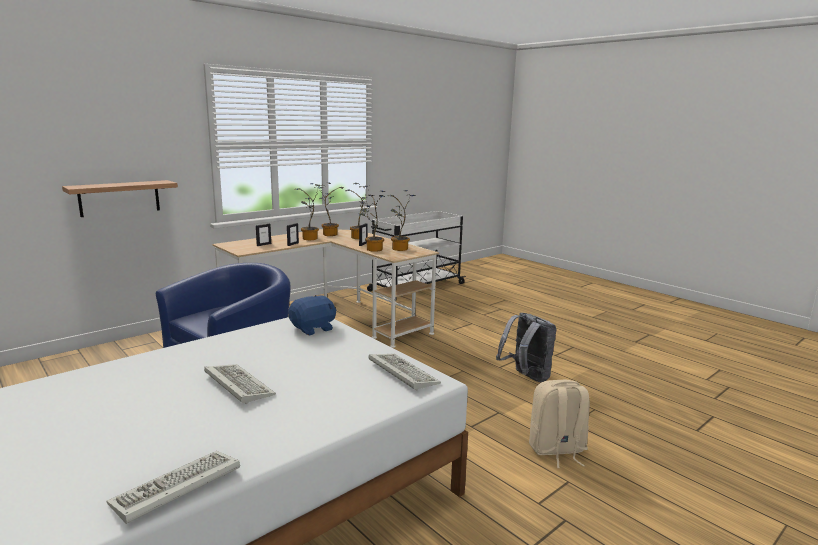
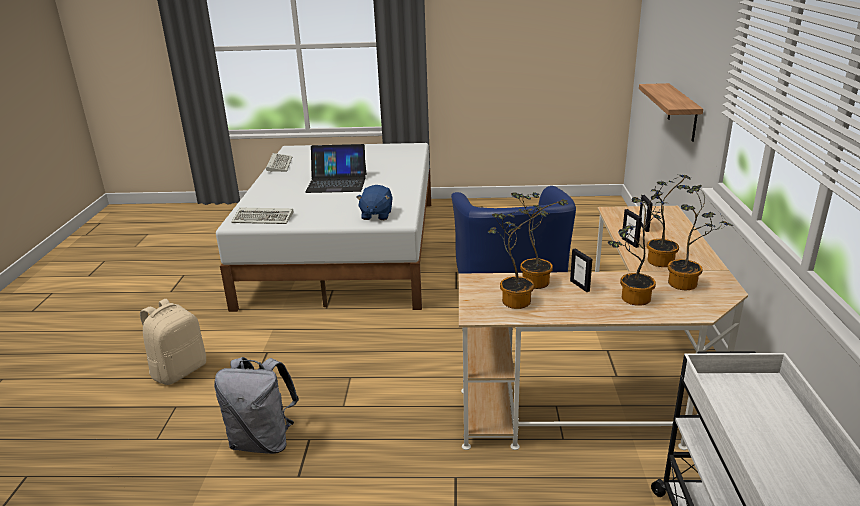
camera: 135 degrees right, 10 degrees up
keyboard [204,364,276,404] -> laptop [305,144,367,193]

